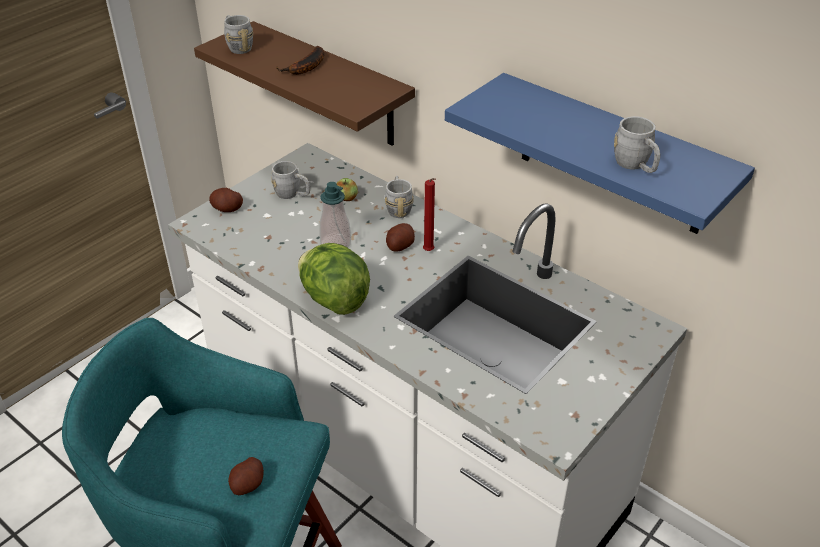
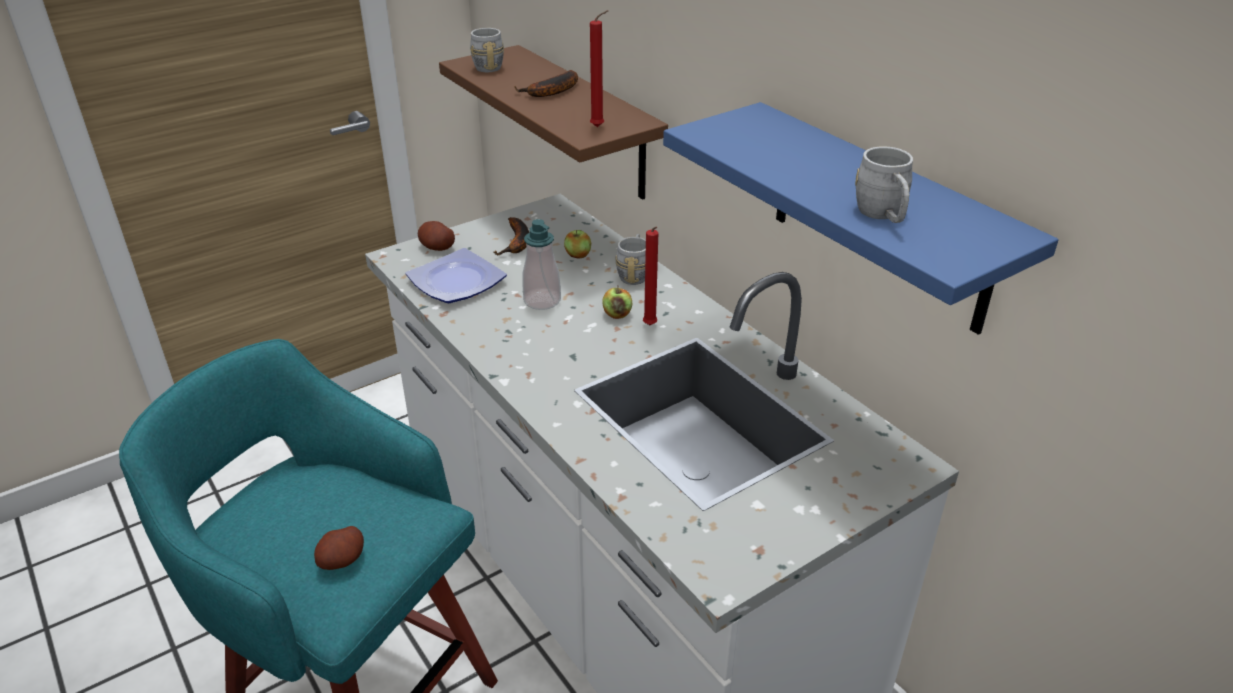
camera: 15 degrees right, 5 degrees down
grey mug [271,161,310,199] -> banana [493,217,529,255]
lettuce [298,243,370,315] -> none
potato [386,223,415,252] -> apple [602,285,632,319]
none -> plate [405,248,507,303]
none -> red candle [590,10,609,127]

